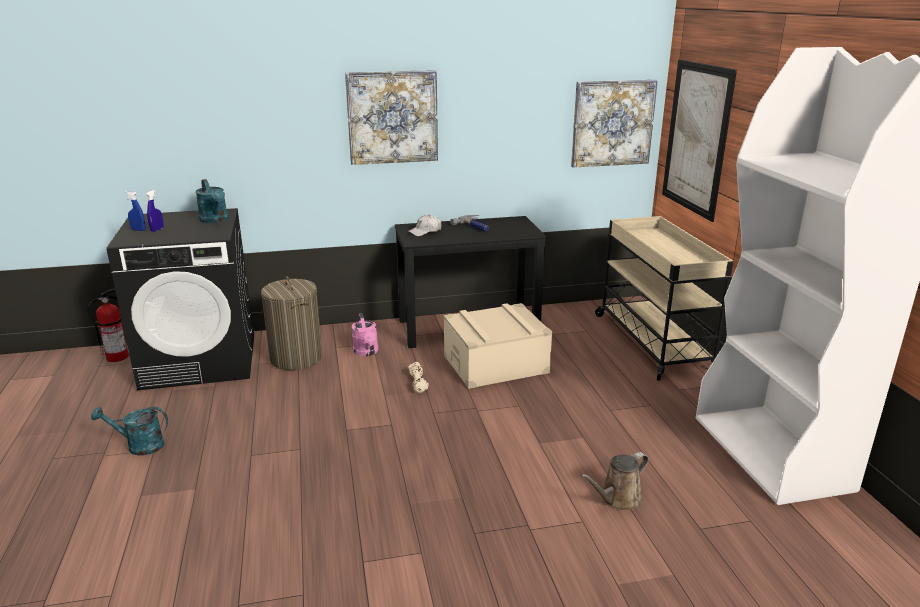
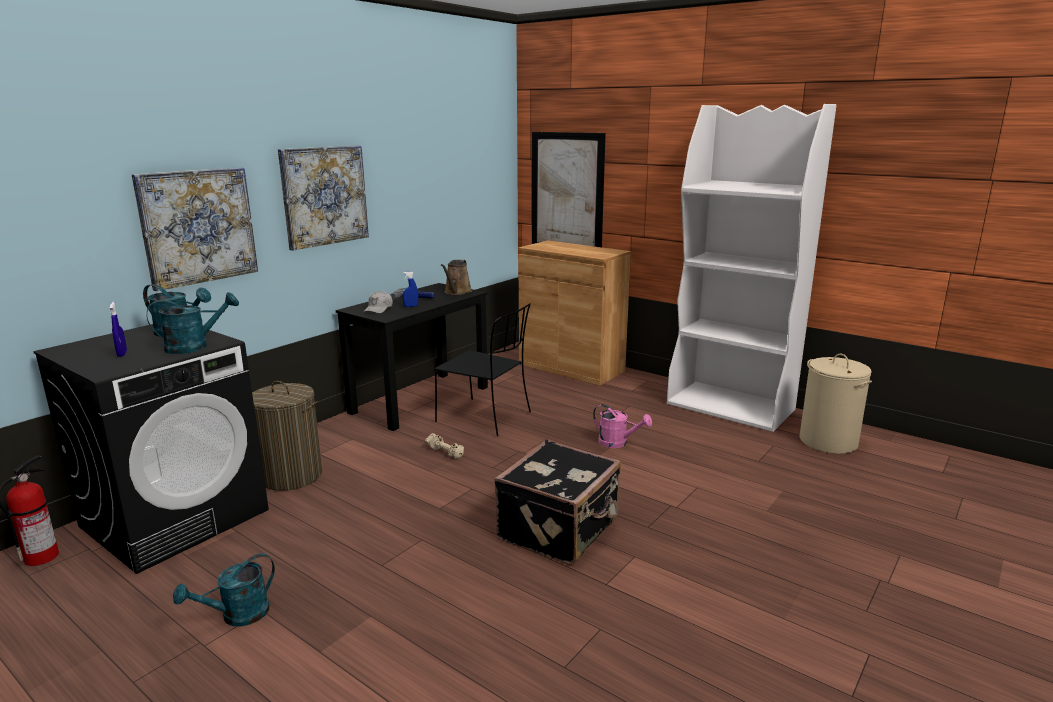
camera: 40 degrees left, 5 degrees down
blue spray bottle [125,191,146,231] -> blue spray bottle moved to [403,271,418,307]
pink watering can [352,313,378,356] -> pink watering can moved to [593,404,652,448]
beige storage box [443,303,553,389] -> black chair [434,303,531,436]
picture [571,80,658,167] -> picture moved to [132,167,258,291]
brown watering can [580,452,648,510] -> brown watering can moved to [441,260,472,295]
beige cart [595,216,733,381] -> brown cabinet [518,240,631,386]
none -> turquoise watering can [147,292,239,354]
none -> black suitcase [494,440,621,564]
none -> beige laundry basket [799,354,872,454]

